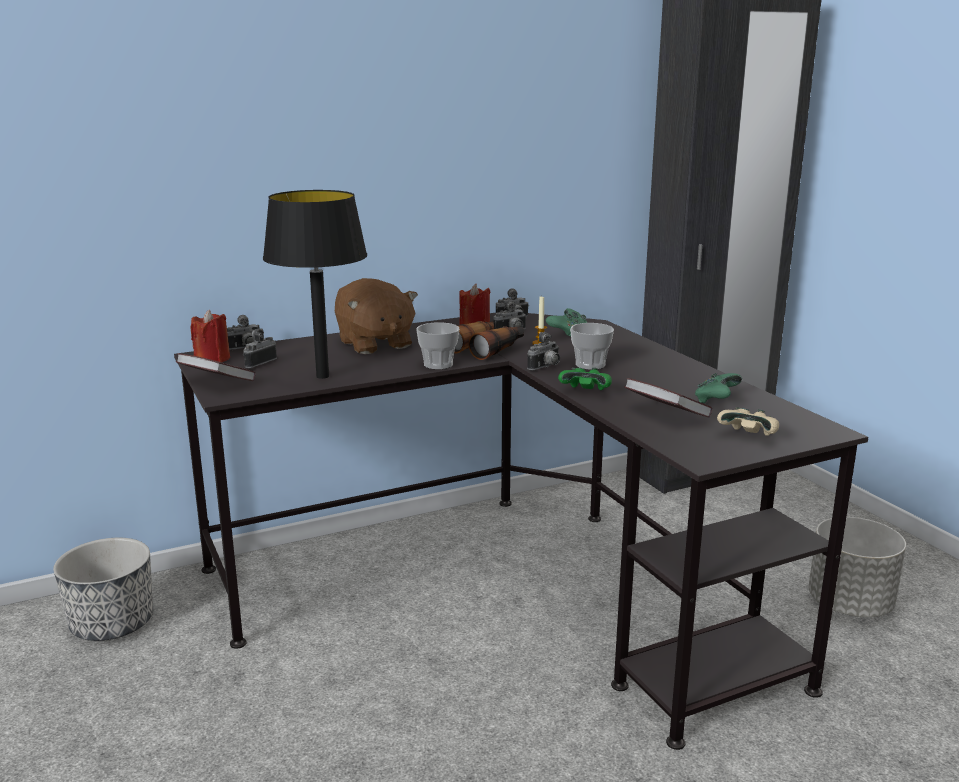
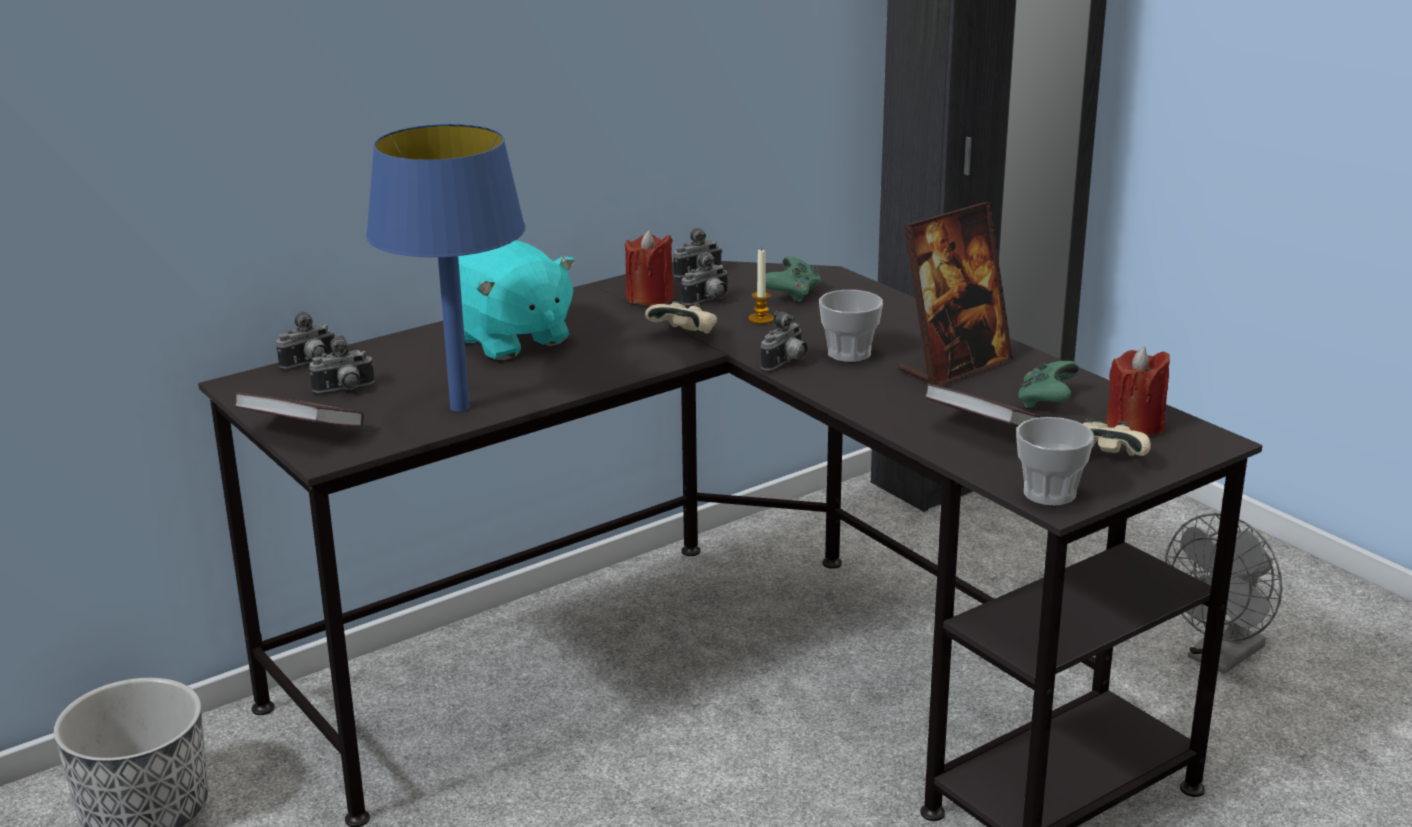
camera: 10 degrees left, 5 degrees up
red candle [191,310,230,362] -> red candle moved to [1106,346,1170,436]
camera [243,329,277,368] -> camera turned 135 degrees counterclockwise [309,335,375,393]
black table lamp [263,190,367,379] -> blue table lamp [366,124,525,412]
brown plush toy [335,278,418,354] -> turquoise plush toy [458,240,575,360]
cup [416,322,459,369] -> cup moved to [1016,417,1094,506]
binoculars [454,321,524,360] -> beige game controller [645,301,717,334]
green game controller [558,367,612,390] -> none
grey planter [808,517,906,617] -> grey fan [1165,513,1282,674]
none -> picture frame [898,202,1013,386]

